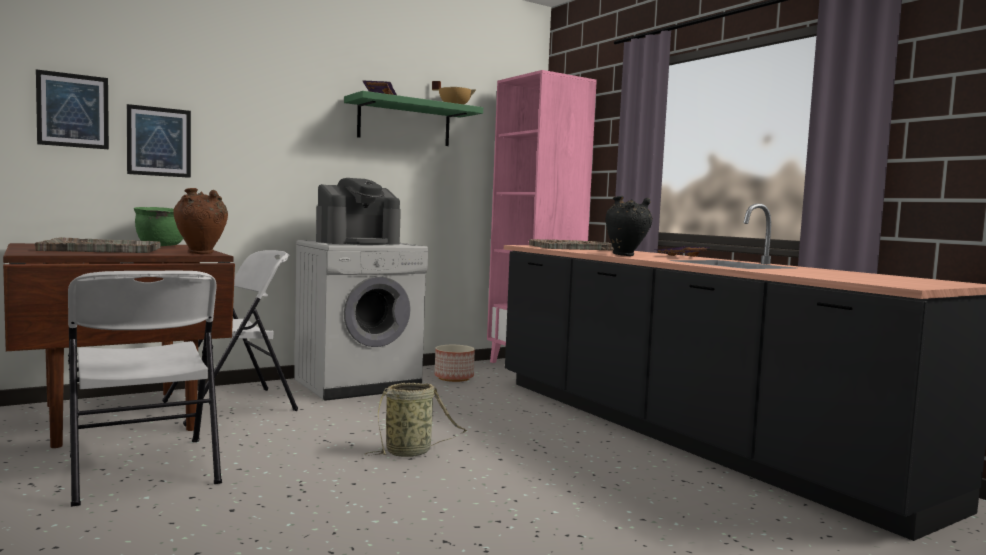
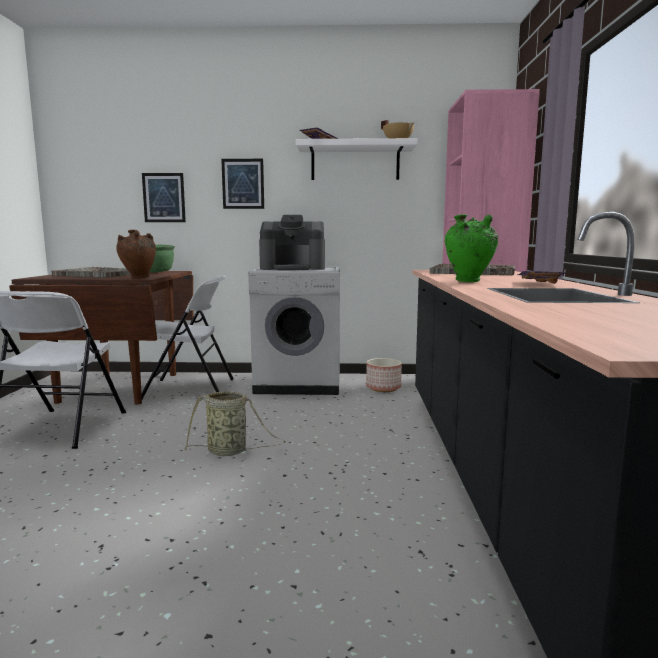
camera: 35 degrees right, 5 degrees up
picture [36,69,109,149] -> picture moved to [221,159,264,209]
green shelf [344,91,483,146] -> white shelf [296,138,418,180]
black vase [605,196,652,256] -> green vase [444,214,498,282]

